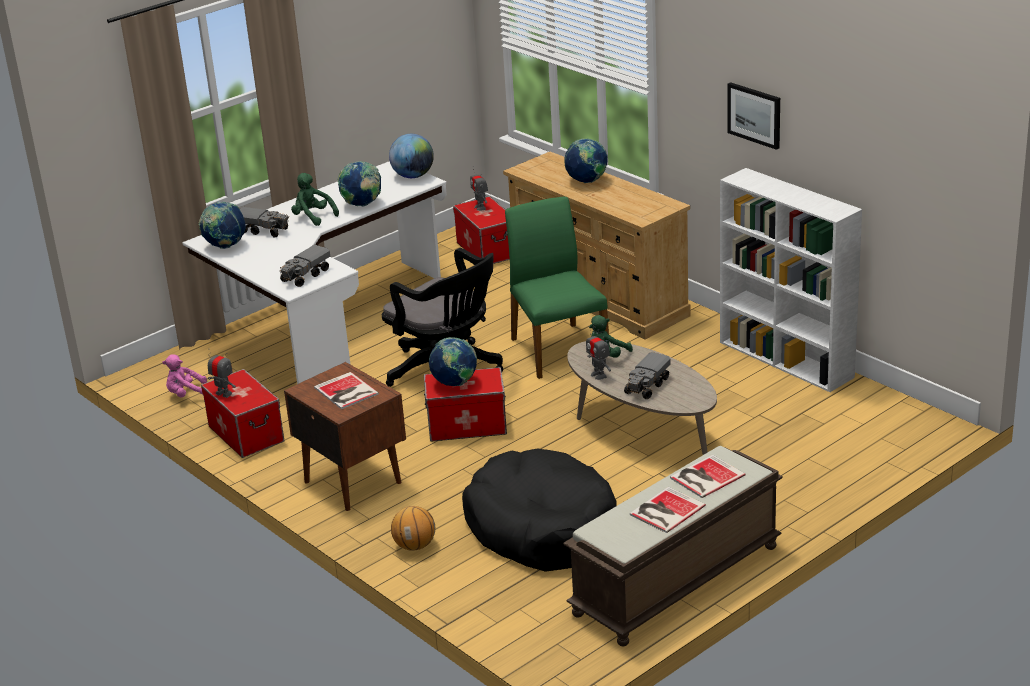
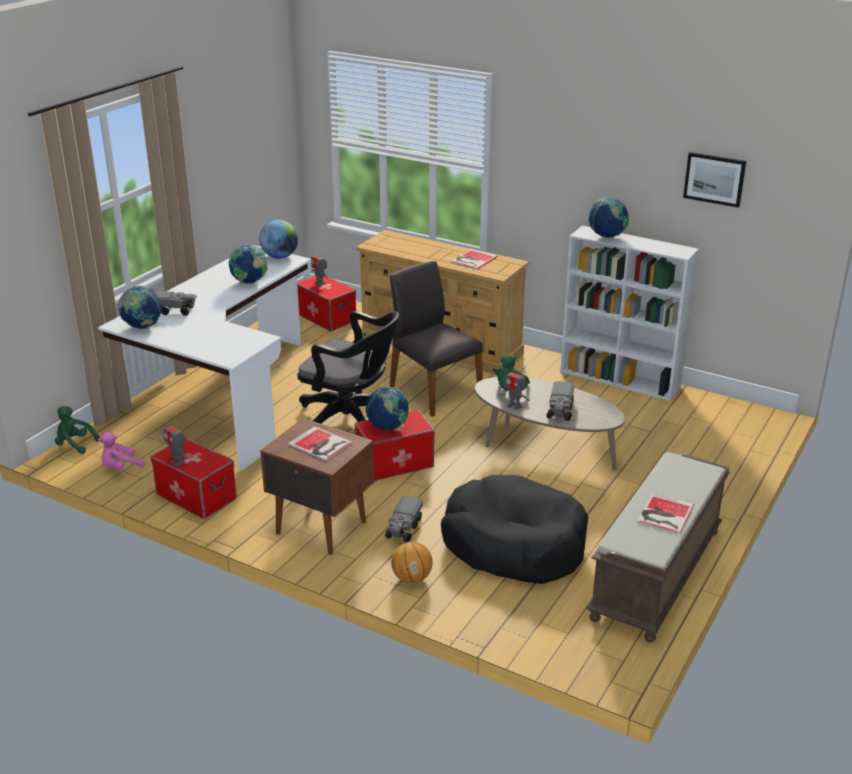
camera: 20 degrees left, 0 degrees up
toy robot [207,353,236,398] -> toy robot turned 150 degrees counterclockwise [163,418,188,466]
toy truck [279,245,330,287] -> toy truck moved to [385,496,423,542]
green plush toy [291,173,339,226] -> green plush toy moved to [55,406,100,454]
green chair [505,197,609,379] -> grey chair [389,261,483,417]
globe [564,139,608,183] -> globe moved to [588,197,629,238]
book [670,455,745,498] -> book moved to [451,249,498,269]
picture [728,82,780,150] -> picture moved to [683,152,746,208]

